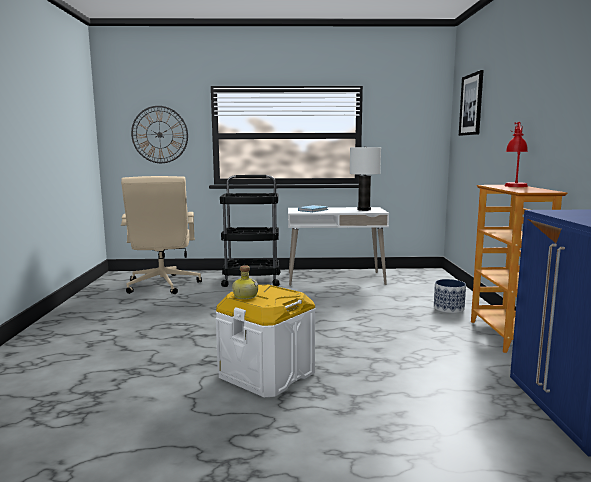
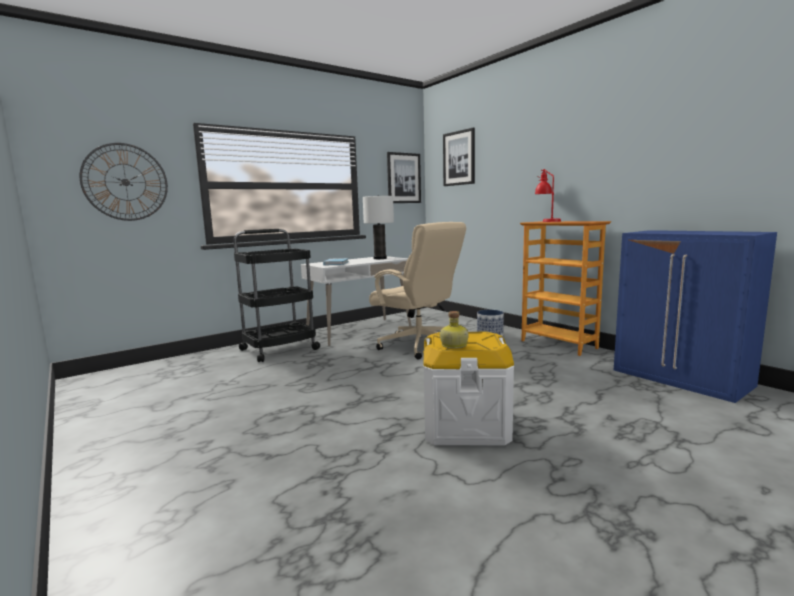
camera: 35 degrees left, 0 degrees up
beige office chair [121,176,202,294] -> beige office chair moved to [369,222,466,359]
none -> picture [387,152,421,203]

